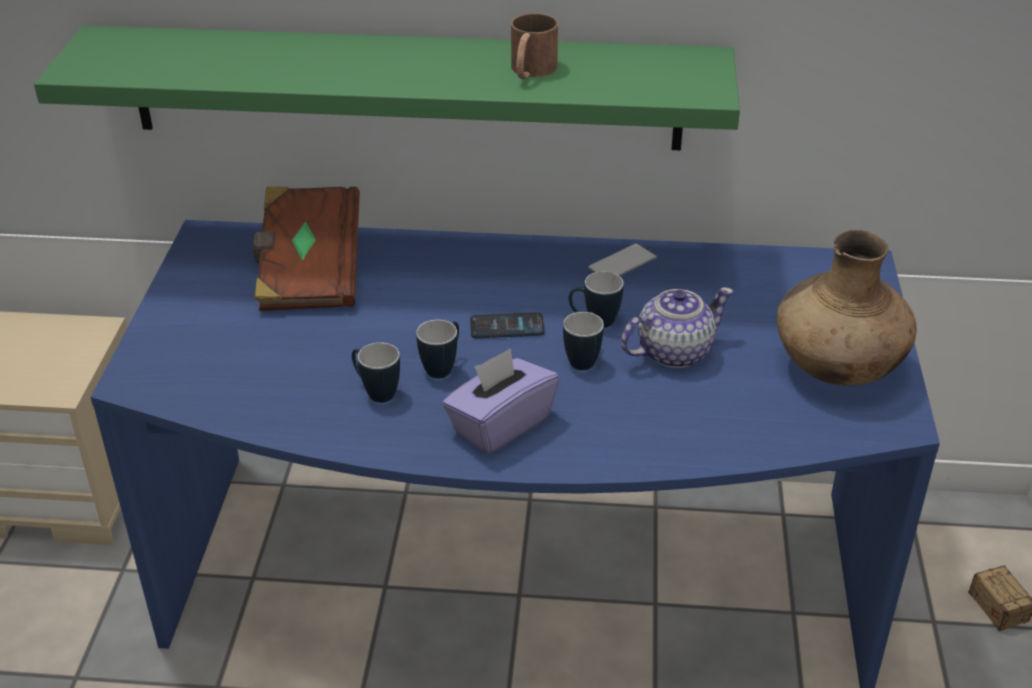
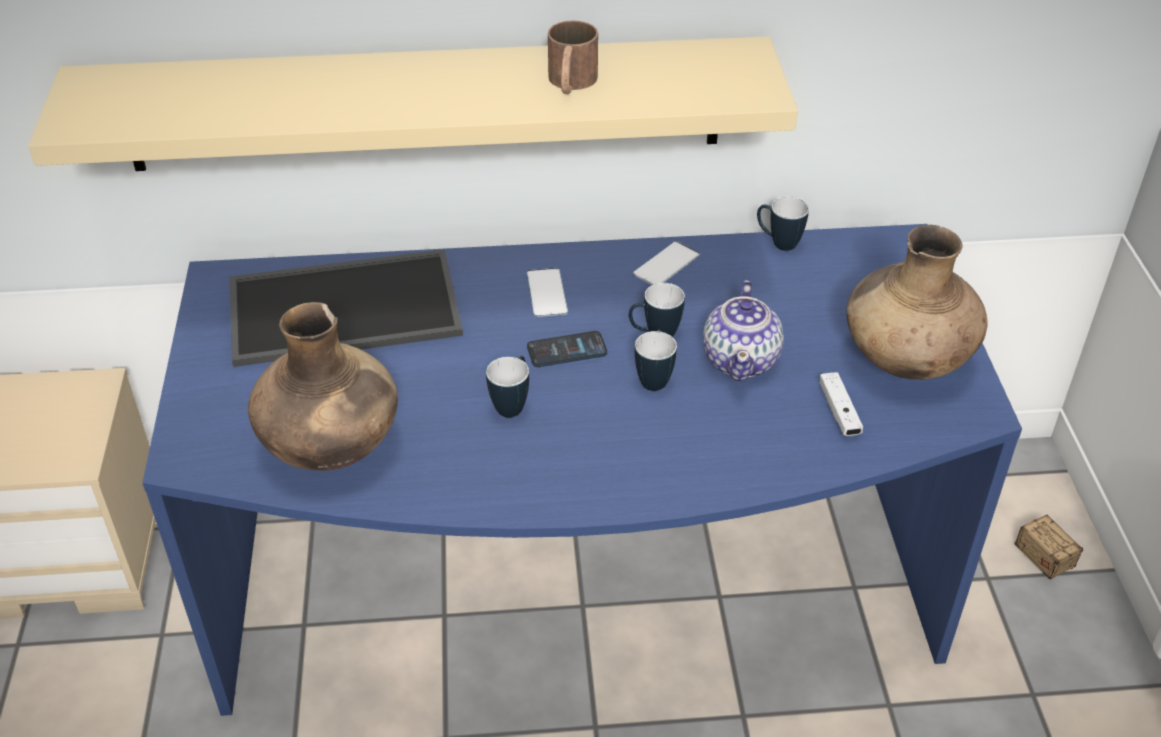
camera: 10 degrees left, 5 degrees up
green shelf [34,25,740,150] -> beige shelf [28,36,798,171]
brown book [253,187,360,311] -> tray [230,249,463,367]
mug [352,342,400,403] -> mug moved to [757,197,809,251]
purple tissue box [442,348,559,454] -> none
teapot [621,287,733,368] -> teapot turned 135 degrees clockwise [703,280,784,381]
none -> brown vase [248,302,398,471]
none -> phone [527,268,568,317]
none -> white game controller [819,372,863,436]

